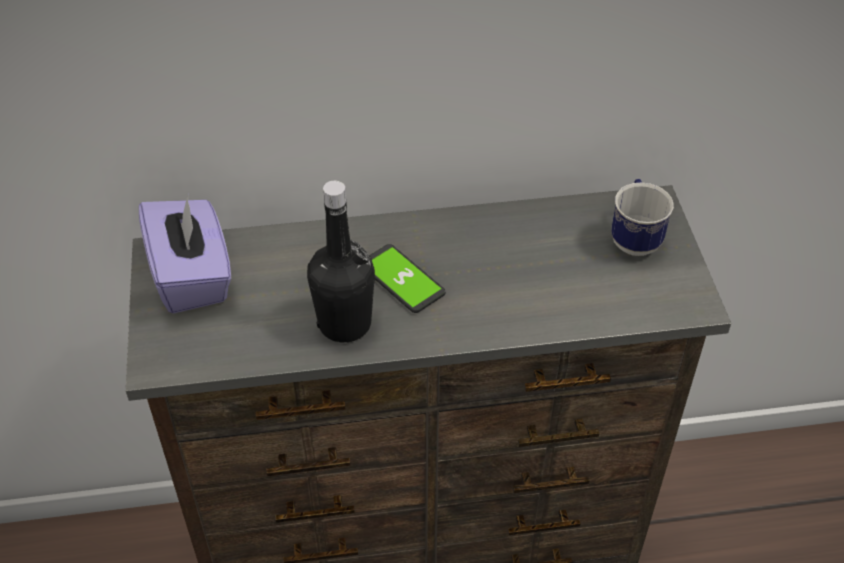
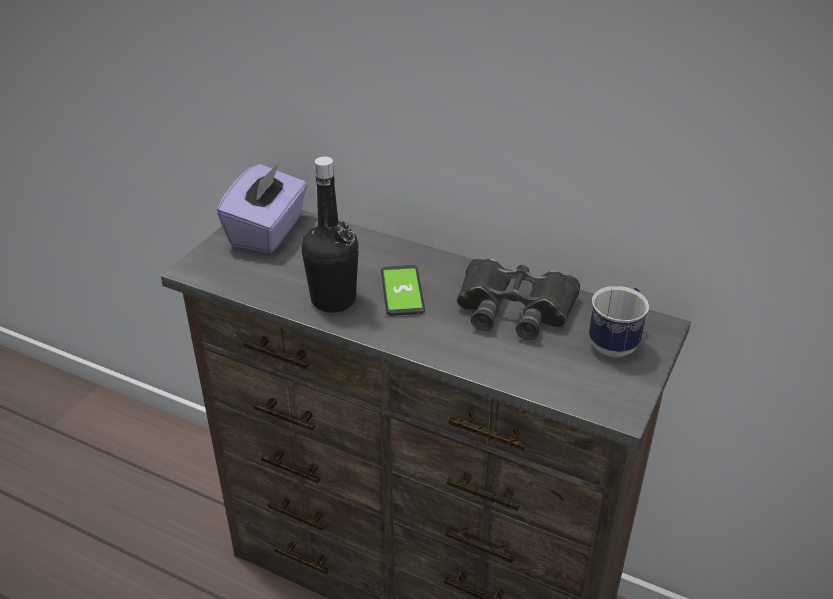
camera: 35 degrees right, 10 degrees down
none -> black binoculars [457,259,580,340]

